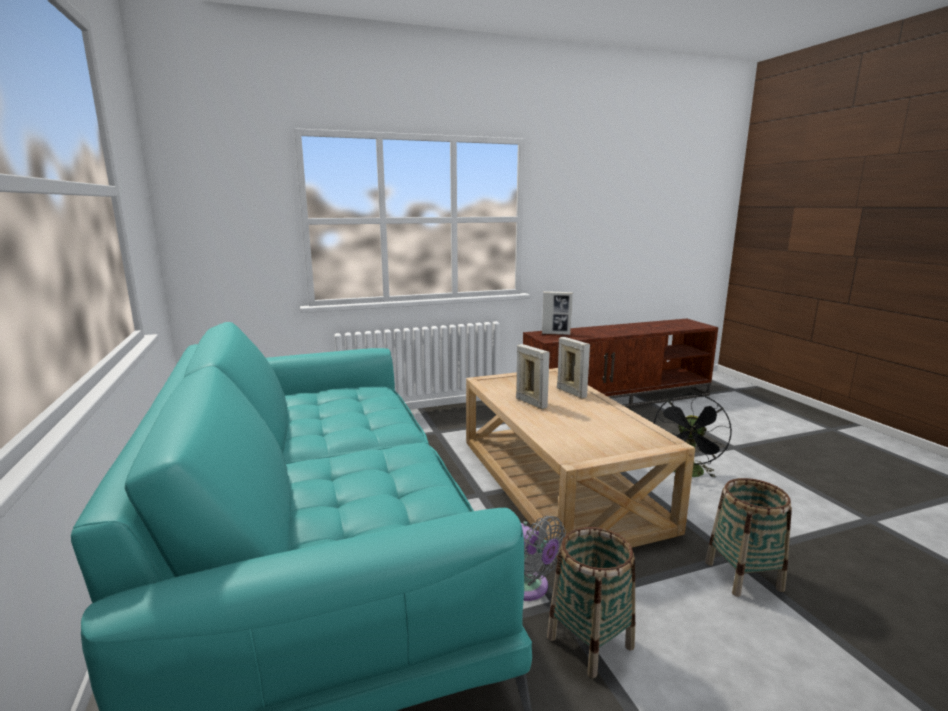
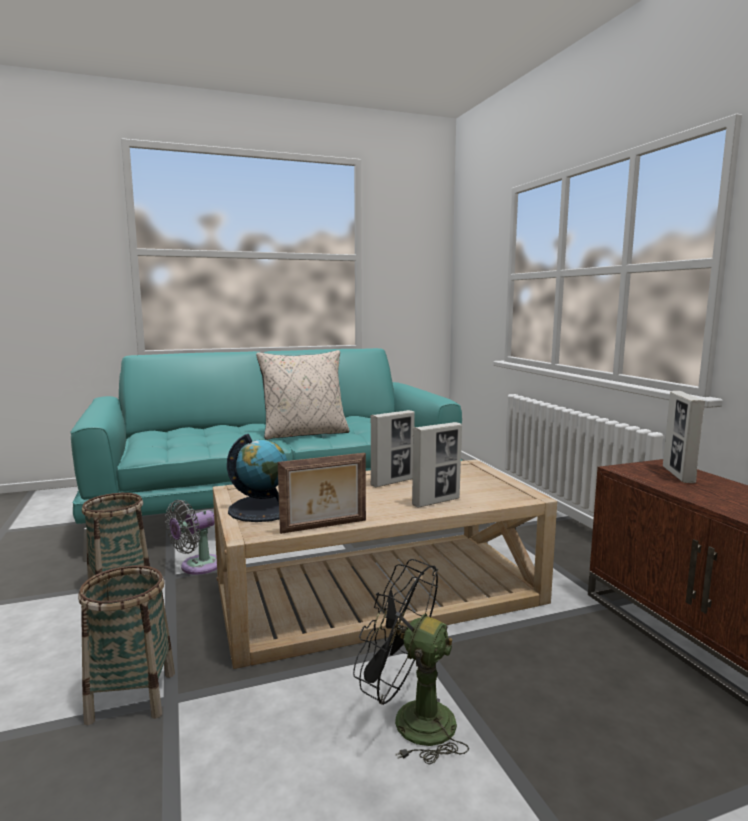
camera: 90 degrees right, 5 degrees down
none -> globe [227,434,287,522]
none -> beige pillow [256,350,349,440]
none -> picture frame [278,453,366,534]

